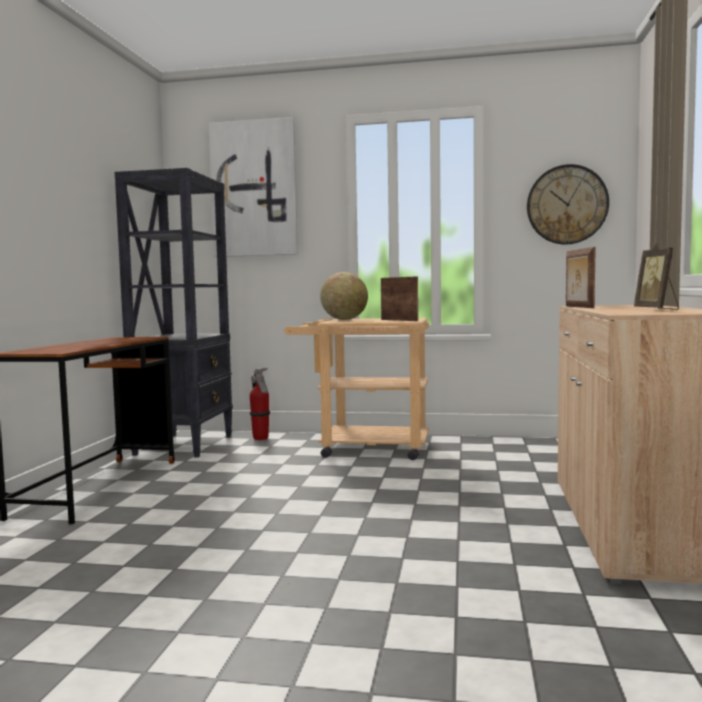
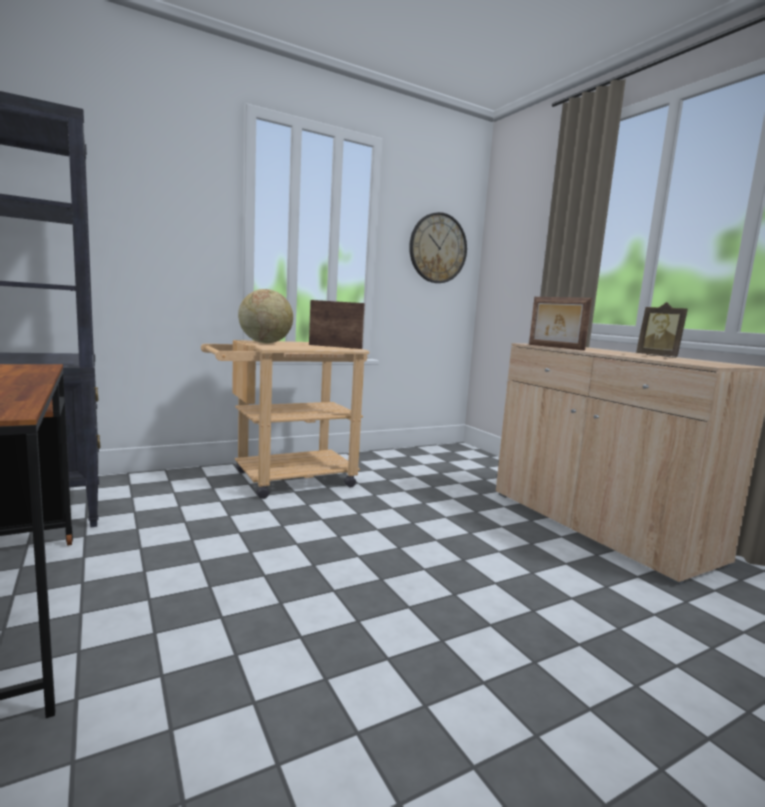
camera: 40 degrees left, 5 degrees up
picture [209,117,298,257] -> none
fire extinguisher [250,368,270,440] -> none

